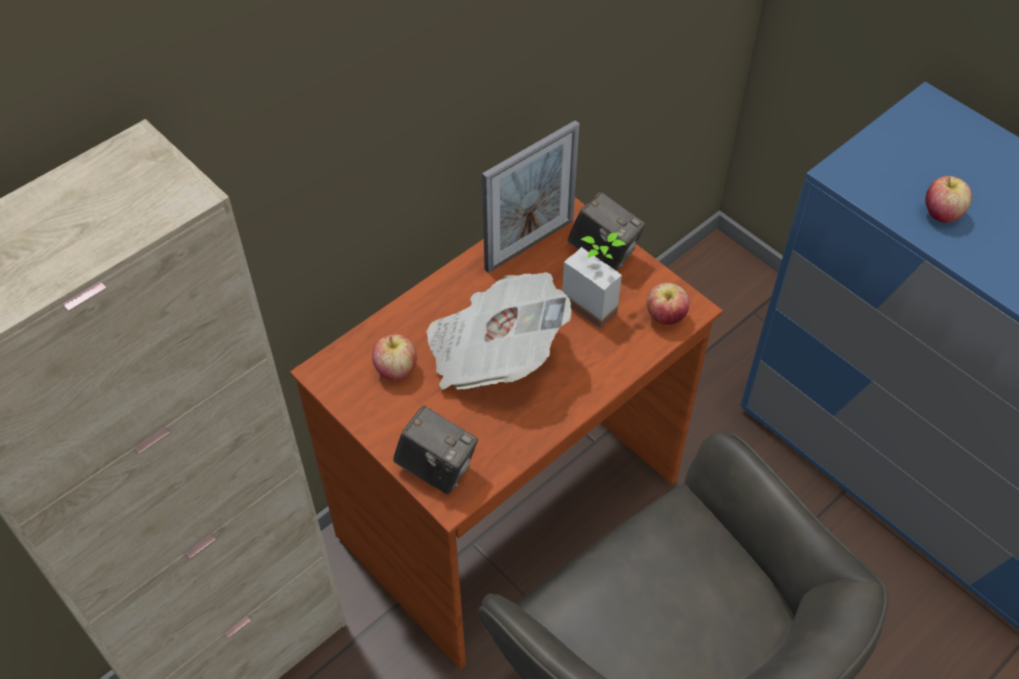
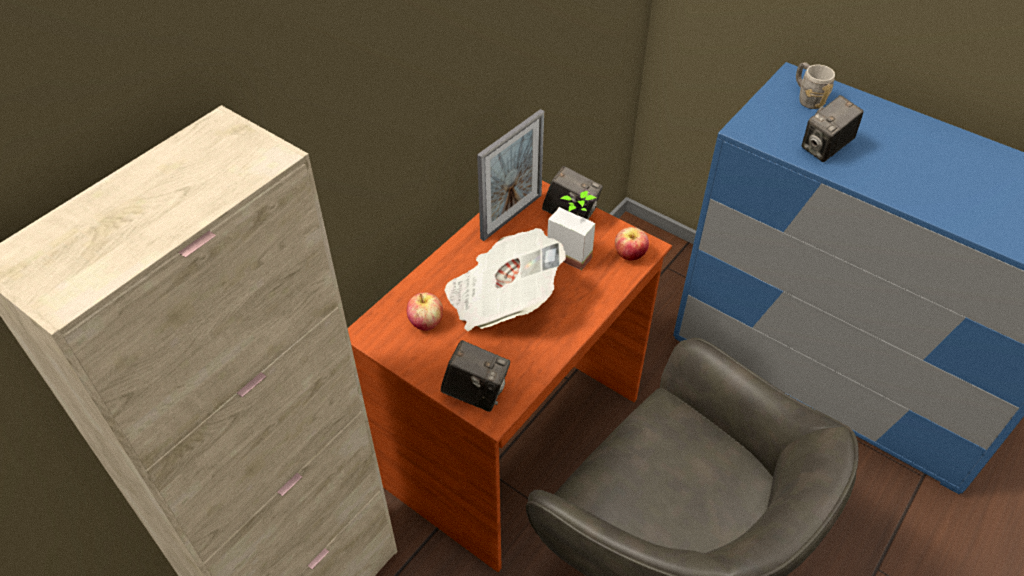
camera: 10 degrees left, 5 degrees down
apple [925,176,972,223] -> camera [802,95,864,162]
none -> grey mug [796,62,835,109]

